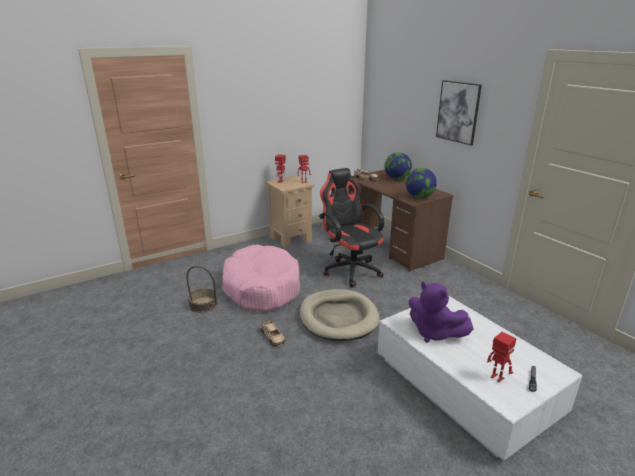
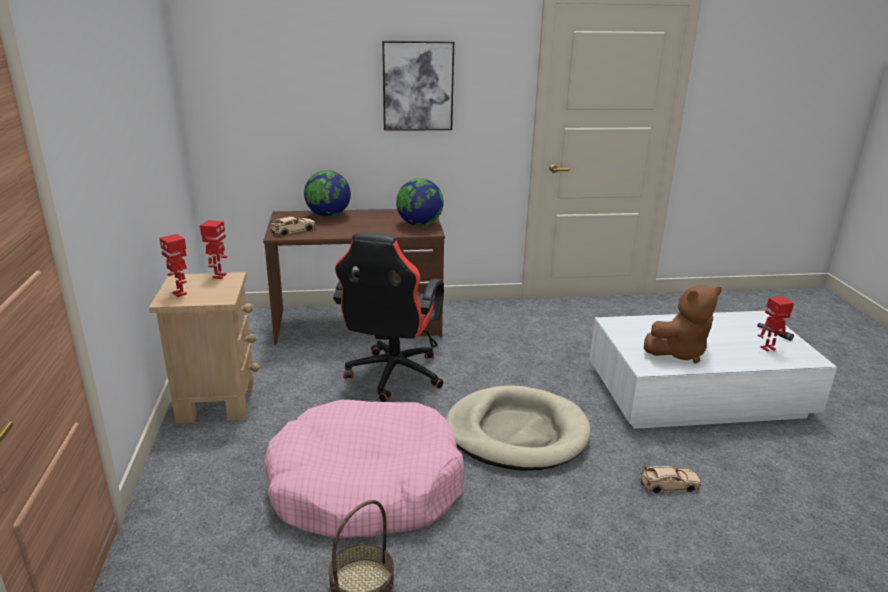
camera: 65 degrees left, 0 degrees up
beige toy car [260,318,286,347] -> beige toy car moved to [640,465,701,493]
black office chair [319,168,384,288] -> black office chair turned 75 degrees counterclockwise [333,232,444,402]
purple plush toy [409,282,474,343] -> brown plush toy [644,285,722,364]

